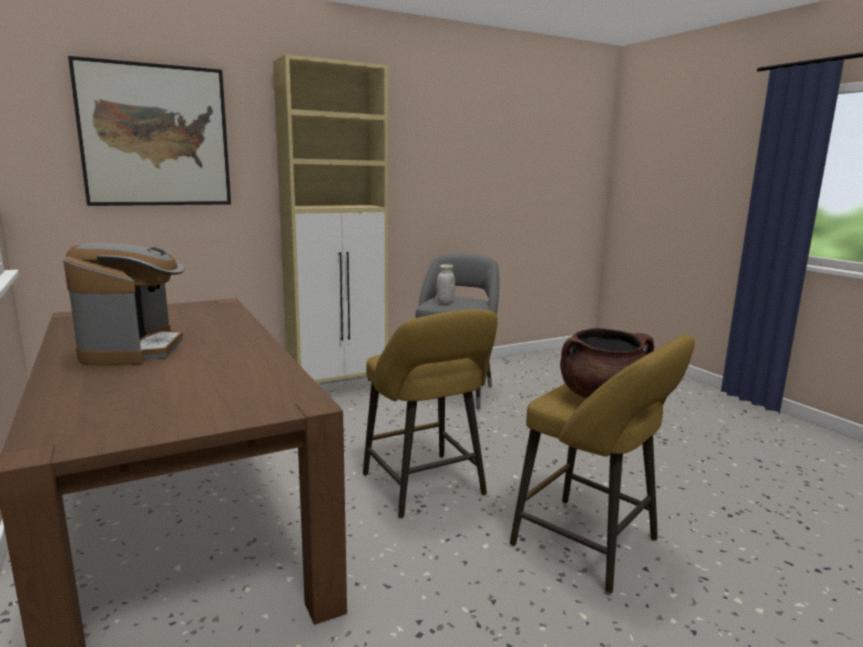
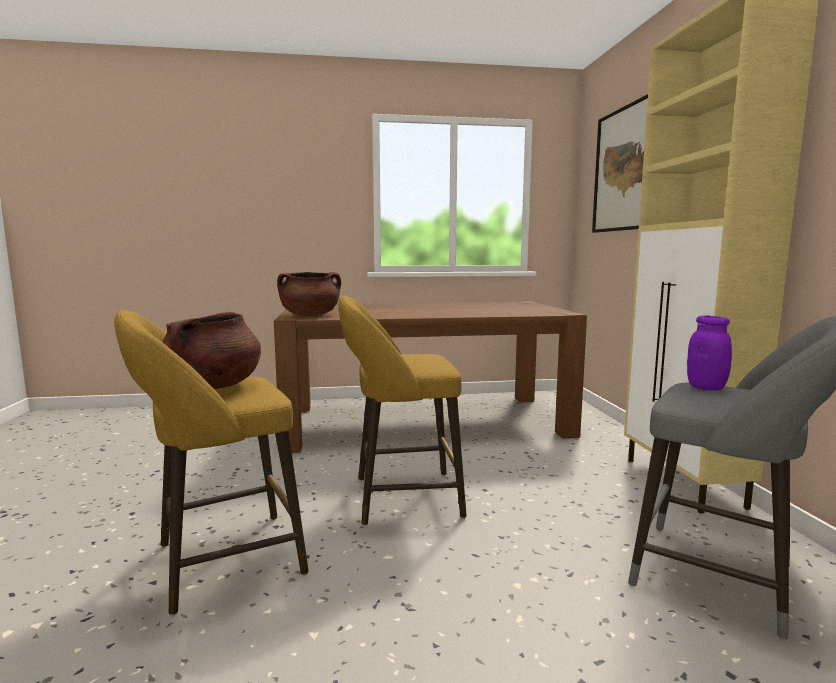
camera: 110 degrees right, 5 degrees down
coffee machine [63,243,184,365] -> none
white jar [436,264,455,304] -> purple jar [687,315,732,390]
none -> brown cooking pot [277,272,341,316]

